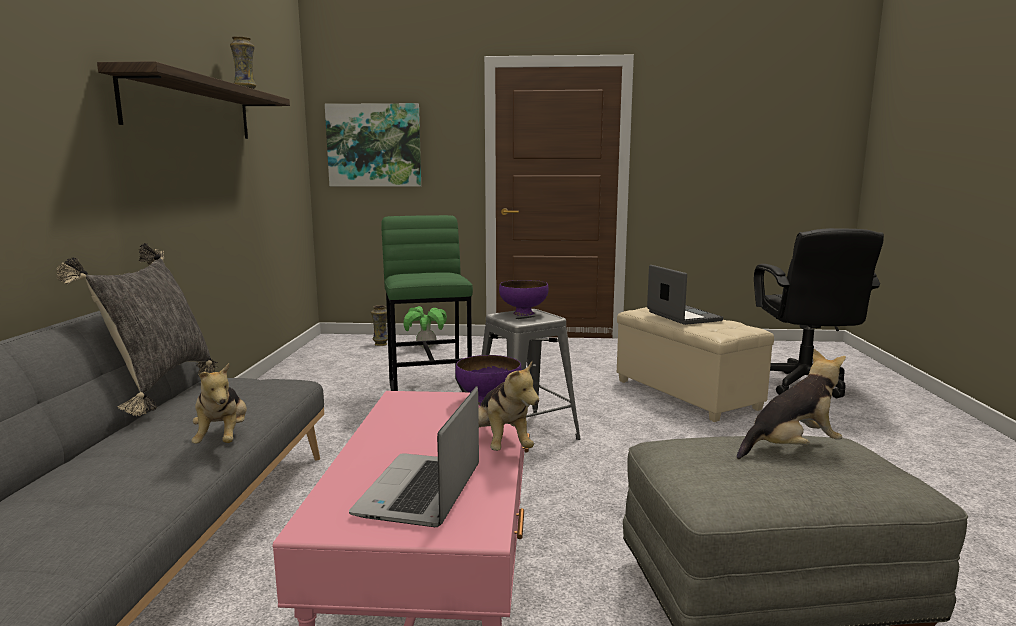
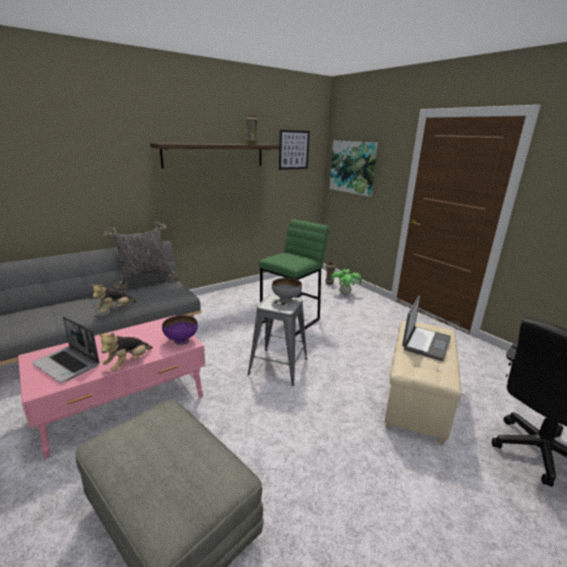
camera: 50 degrees right, 10 degrees up
laptop [349,386,479,527] -> laptop turned 120 degrees counterclockwise [32,316,100,383]
purple bowl [499,280,549,316] -> grey bowl [272,278,302,303]
plush toy [737,349,846,459] -> none
none -> picture [279,130,310,170]

